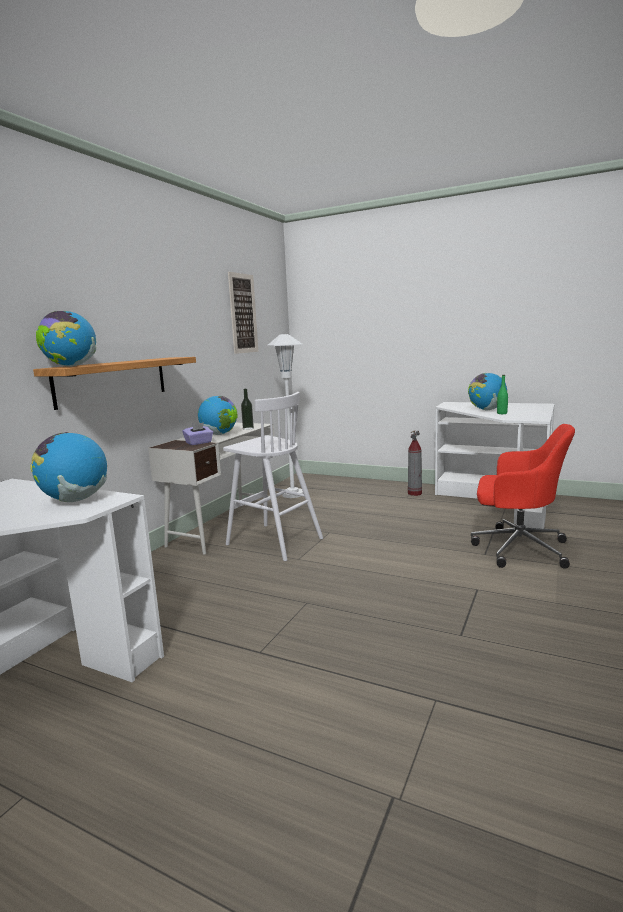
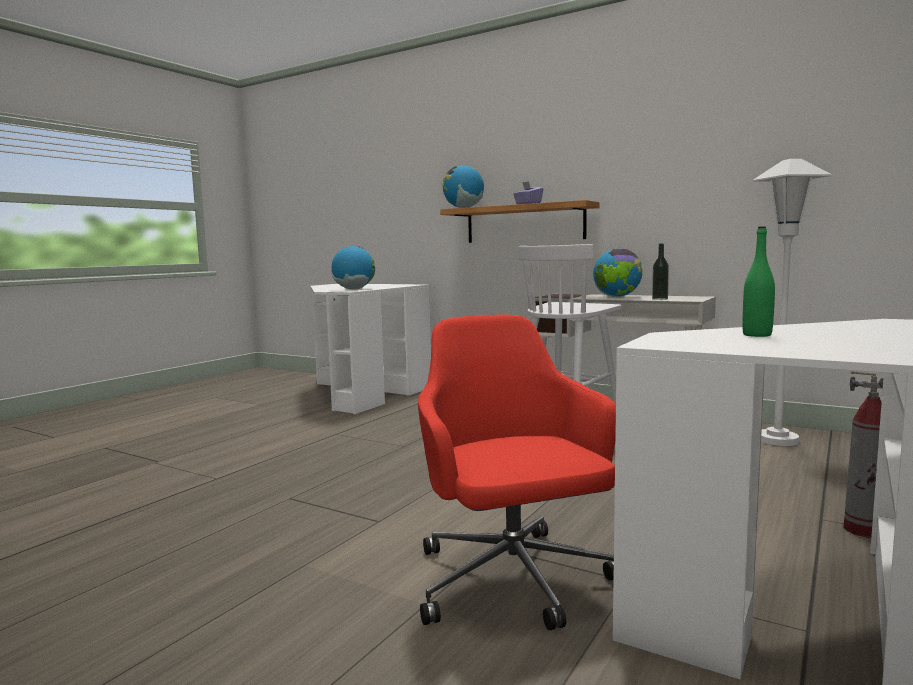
camera: 95 degrees right, 5 degrees down
purple tissue box [182,422,213,445] -> purple tissue box moved to [513,181,543,204]
picture [228,272,258,354] -> none
globe [468,373,507,410] -> none
red office chair [471,424,575,569] -> red office chair turned 135 degrees clockwise [418,314,616,630]

